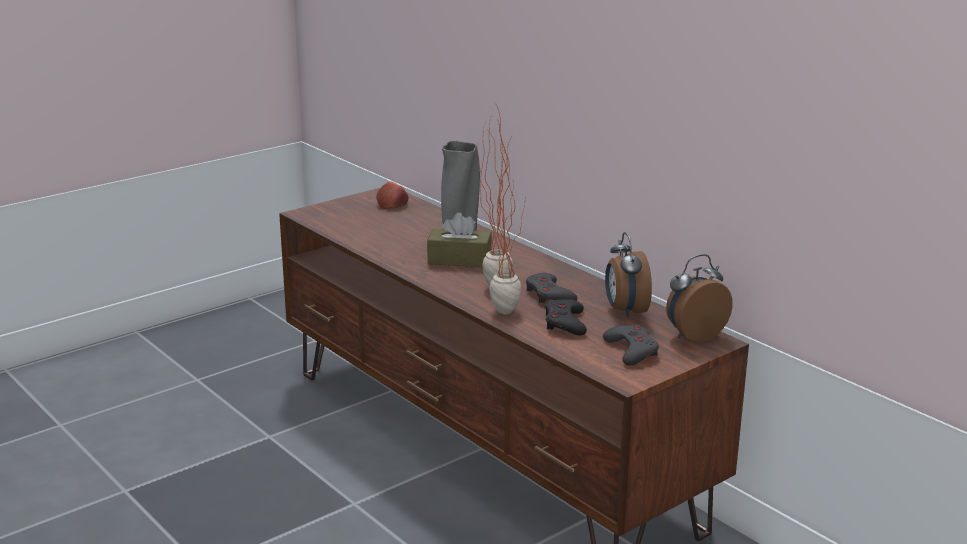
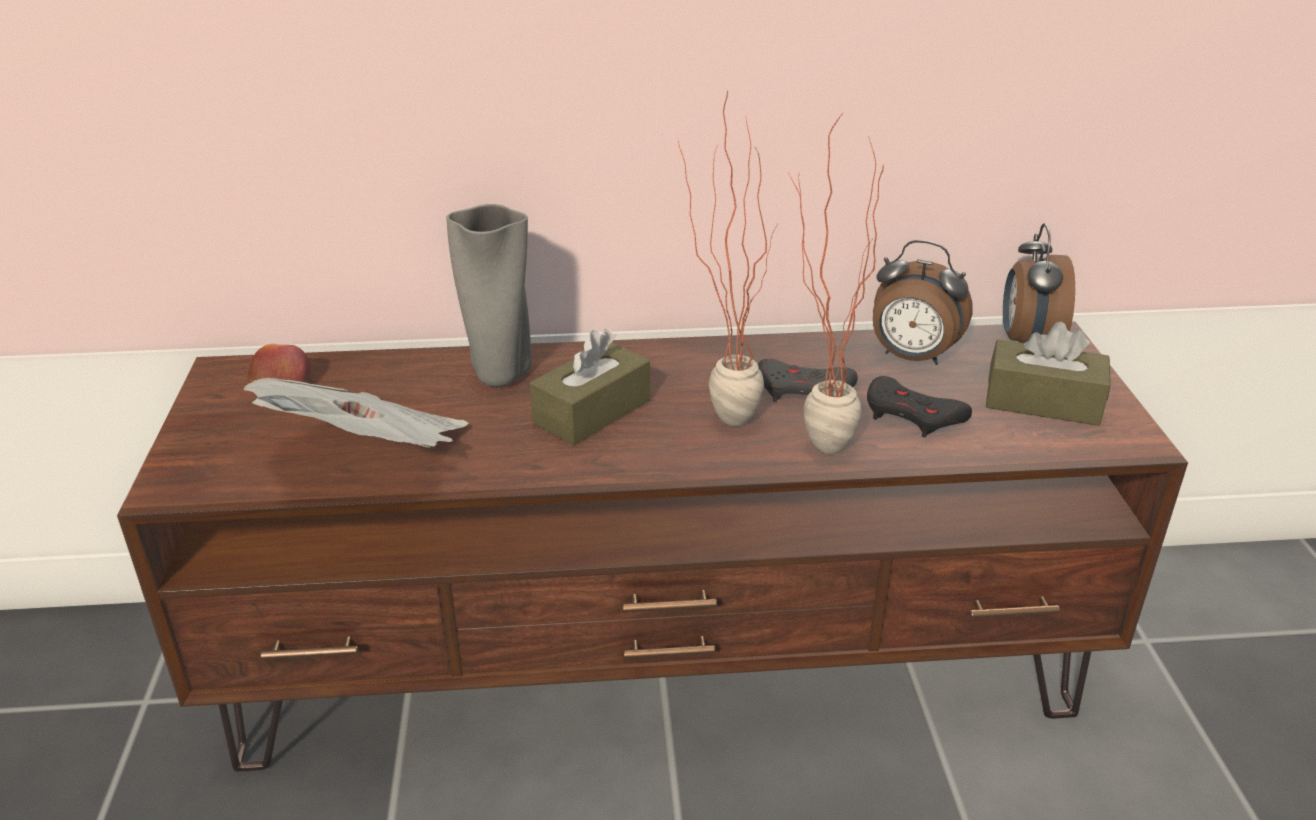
camera: 55 degrees left, 10 degrees up
grey game controller [603,325,659,366] -> brown tissue box [986,322,1111,426]
none -> newspaper [244,378,468,448]

